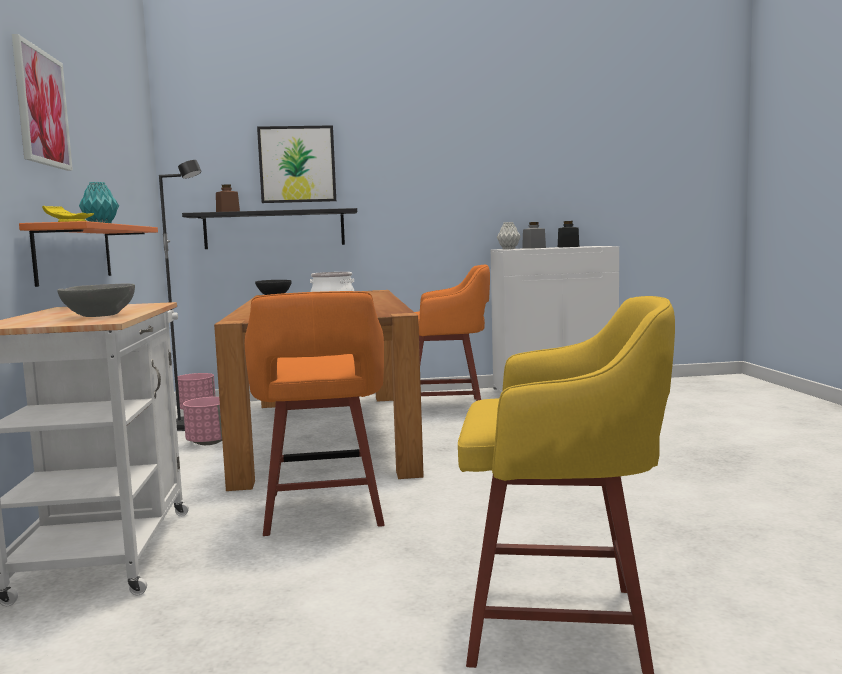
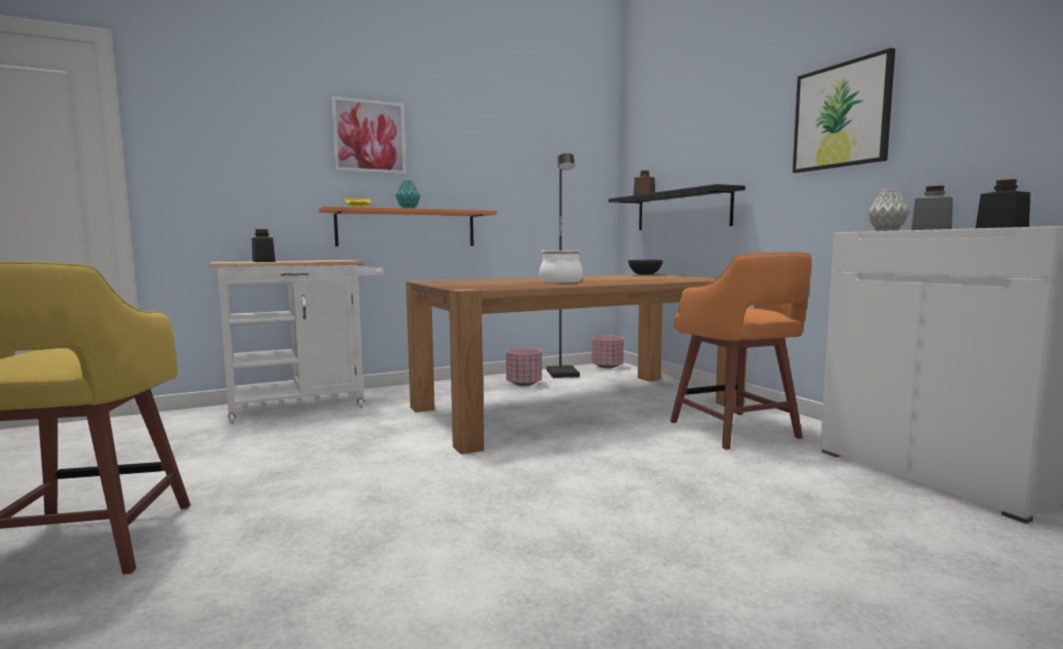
camera: 70 degrees right, 0 degrees up
grey bowl [57,284,135,317] -> black jar [252,229,275,262]
orange stool [245,291,385,536] -> none
picture [257,125,336,203] -> picture moved to [793,48,895,173]

